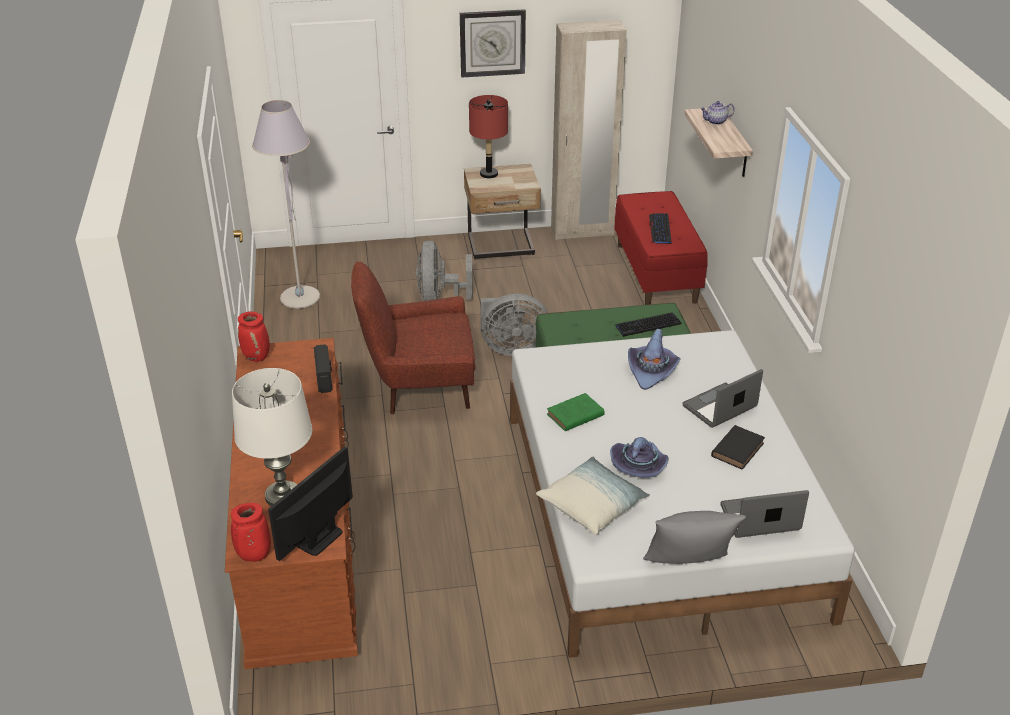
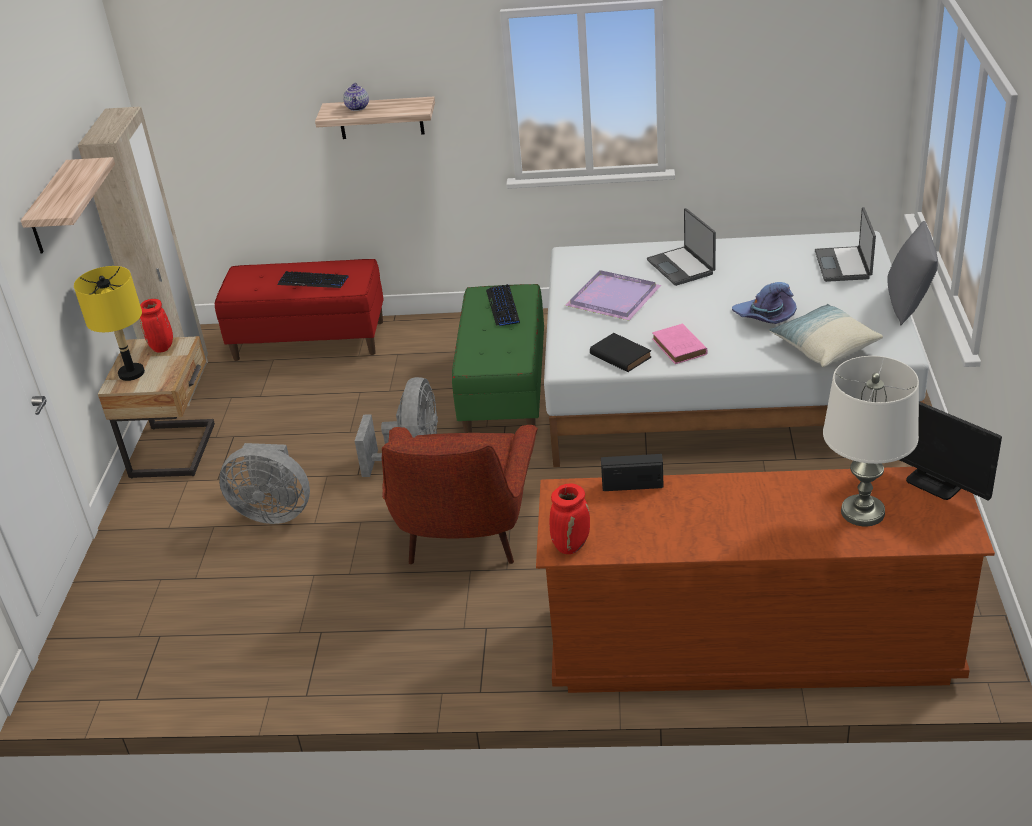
camera: 75 degrees left, 0 degrees up
red vase [231,503,271,562] -> red vase moved to [140,299,173,353]
grey floor lamp [252,100,320,309] -> none
wall clock [460,9,526,78] -> shelf [21,157,115,253]
red table lamp [469,95,508,178] -> yellow table lamp [74,266,145,381]
green book [547,393,605,431] -> pink book [652,324,708,364]
purple hat [628,328,681,390] -> purple tray [565,270,661,320]
black book [711,425,765,470] -> black book moved to [590,333,652,372]

